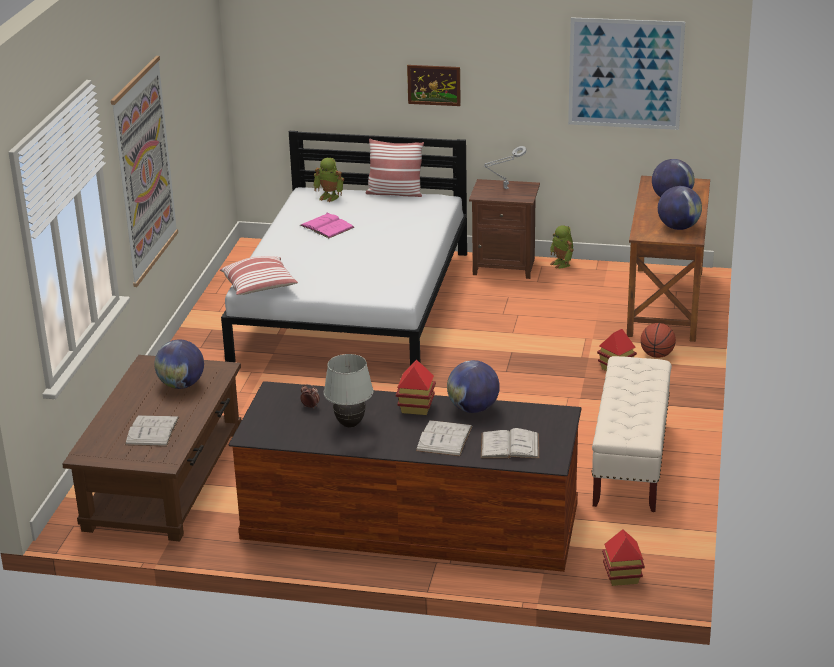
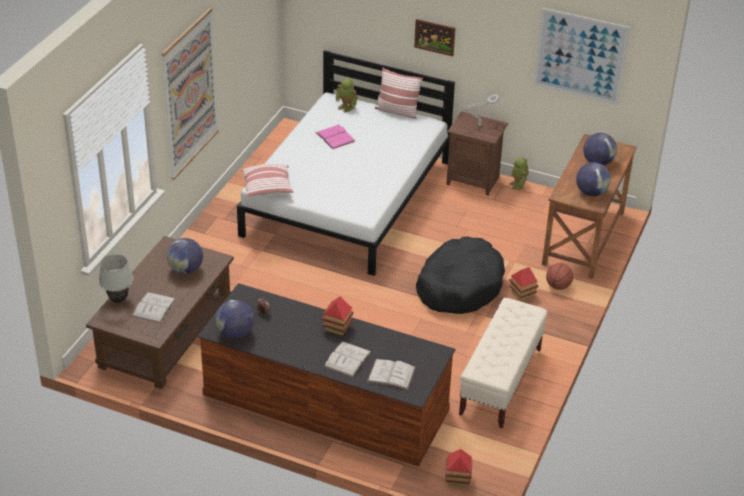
camera: 10 degrees right, 10 degrees up
white table lamp [324,354,374,427] -> white table lamp moved to [99,254,134,303]
globe [447,360,500,413] -> globe moved to [215,300,254,338]
none -> black dog bed [416,236,505,314]

